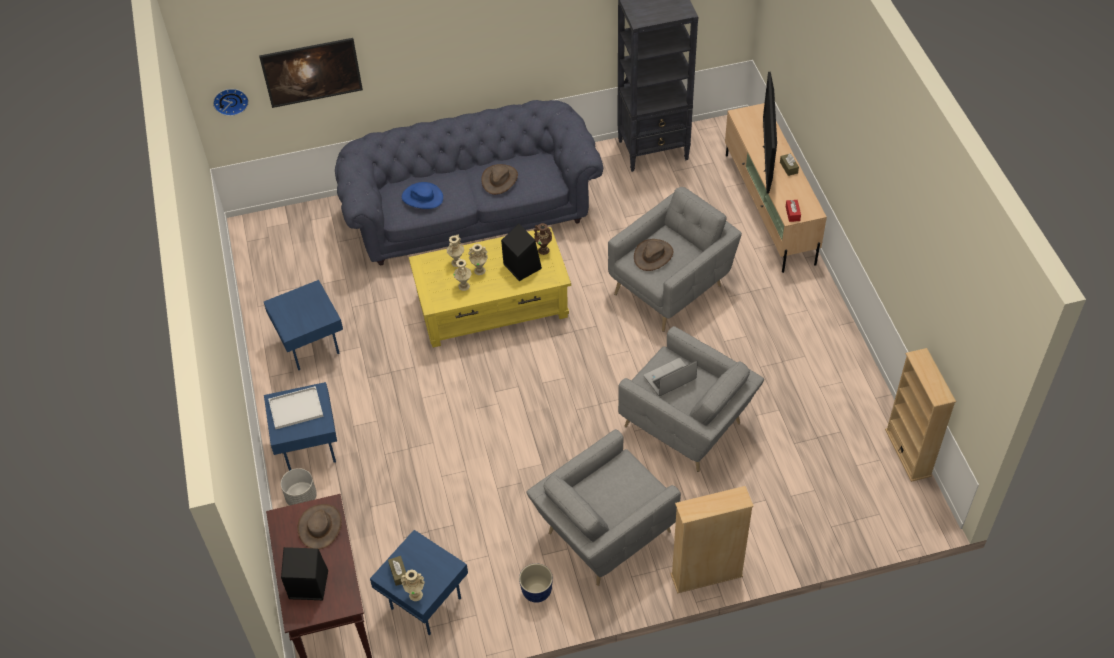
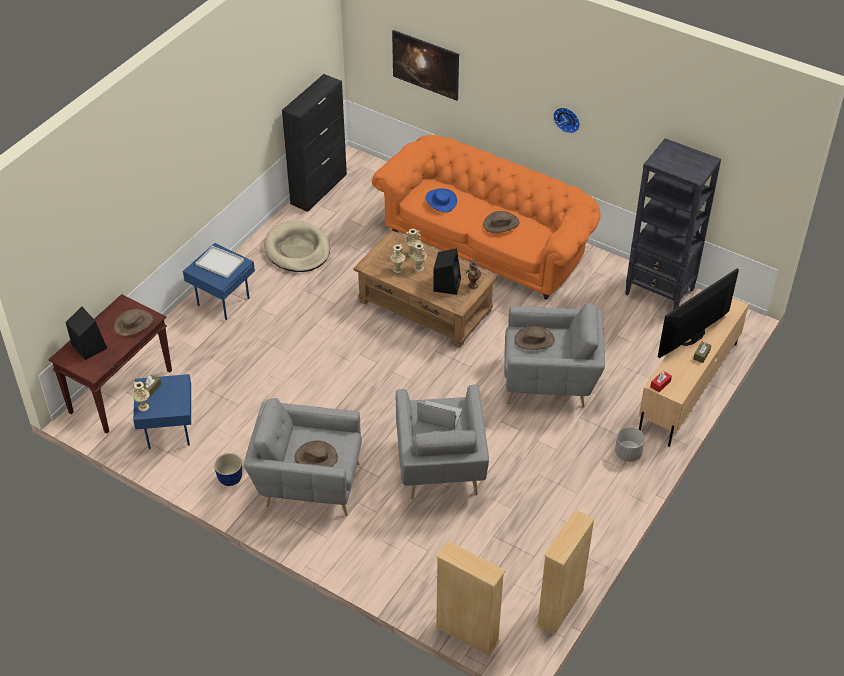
camera: 45 degrees right, 5 degrees down
wall clock [213,89,249,116] -> wall clock moved to [553,107,580,134]
blue side table [264,280,343,370] -> beige dog bed [264,221,330,272]
grey planter [281,468,317,506] -> grey planter moved to [615,427,645,462]
blue sofa [335,100,603,265] -> orange sofa [372,135,601,299]
yellow coffee table [409,227,571,347] -> brown coffee table [354,230,498,348]
beige bookcase [670,486,754,594] -> beige bookcase moved to [435,541,505,656]
none -> black cabinet [282,74,347,212]
none -> brown hat [295,441,338,467]

